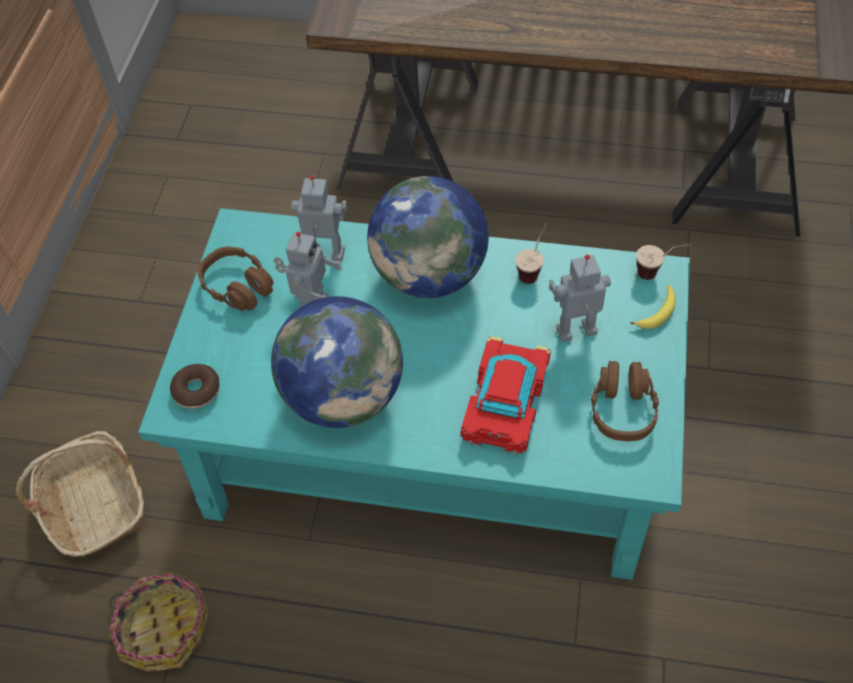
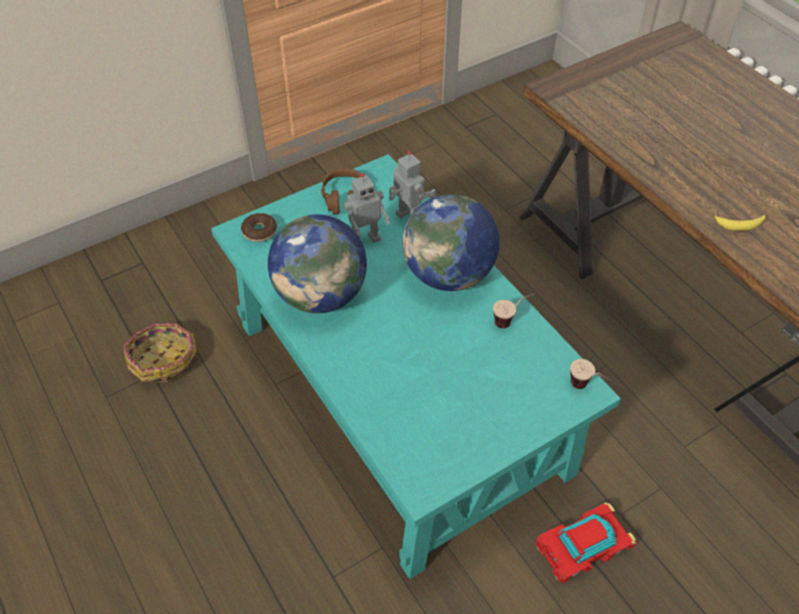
camera: 45 degrees right, 5 degrees down
basket [16,431,144,557] -> none
toy car [461,336,551,455] -> toy car moved to [535,502,637,583]
toy robot [549,254,611,342] -> none
brown headphones [591,361,659,441] -> none
banana [631,285,676,329] -> banana moved to [712,214,766,231]

